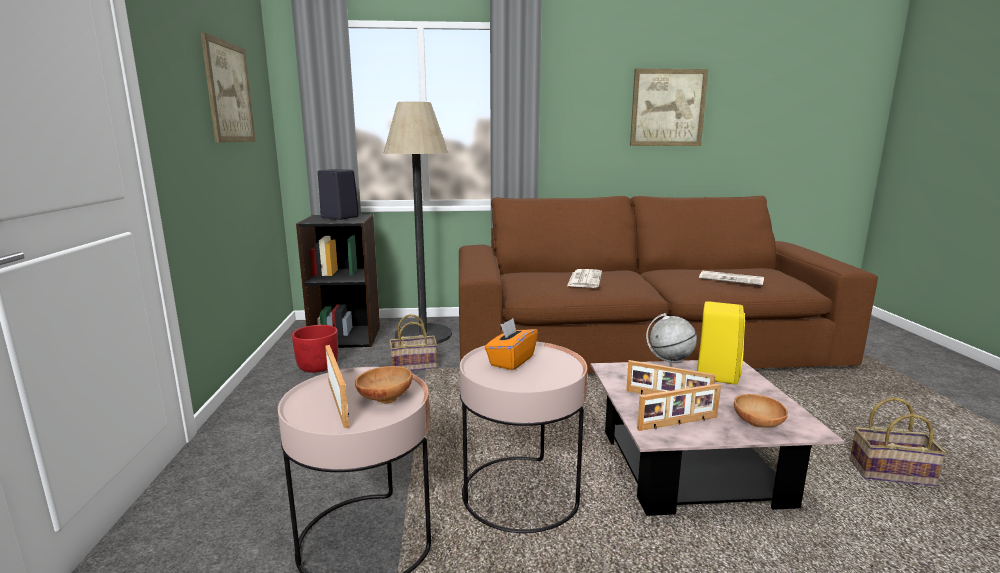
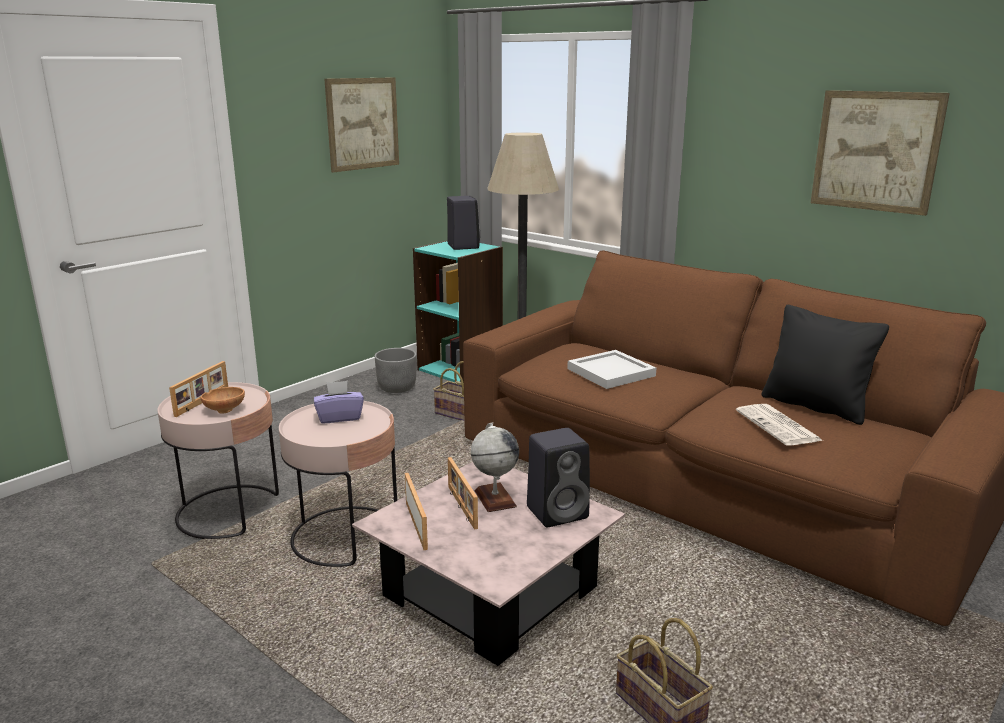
camera: 45 degrees right, 5 degrees up
red planter [292,325,338,373] -> grey planter [374,348,416,393]
black bookcase [296,214,380,348] -> turquoise bookcase [413,240,503,383]
orange tissue box [485,318,538,370] -> purple tissue box [314,381,364,423]
newspaper [567,269,602,288] -> white tray [567,350,656,389]
picture frame [637,383,721,431] -> picture frame turned 135 degrees counterclockwise [405,473,428,550]
yellow speaker [697,301,745,385] -> black speaker [527,428,590,527]
brown bowl [734,394,788,427] -> none
none -> black pillow [761,305,889,425]

